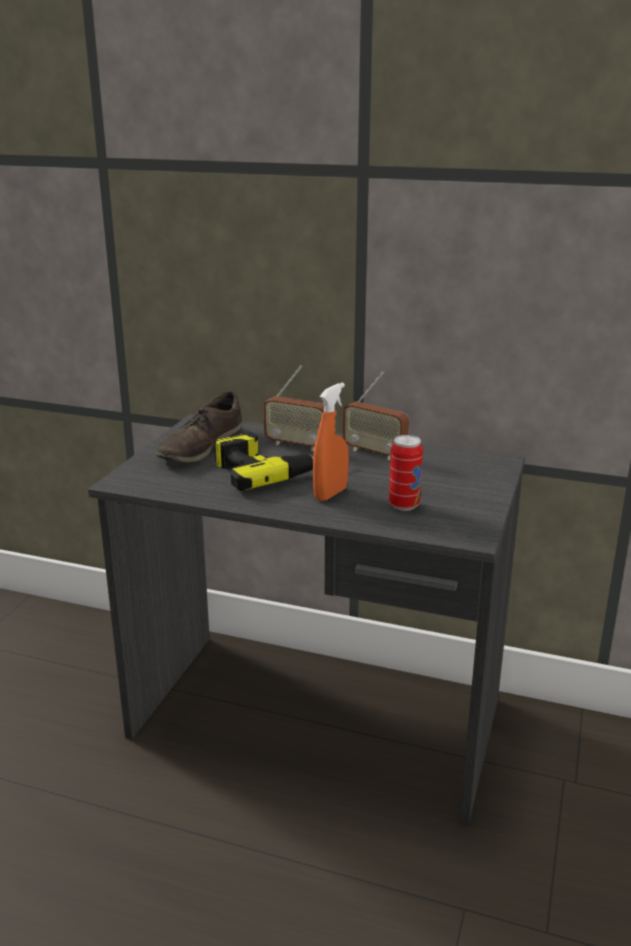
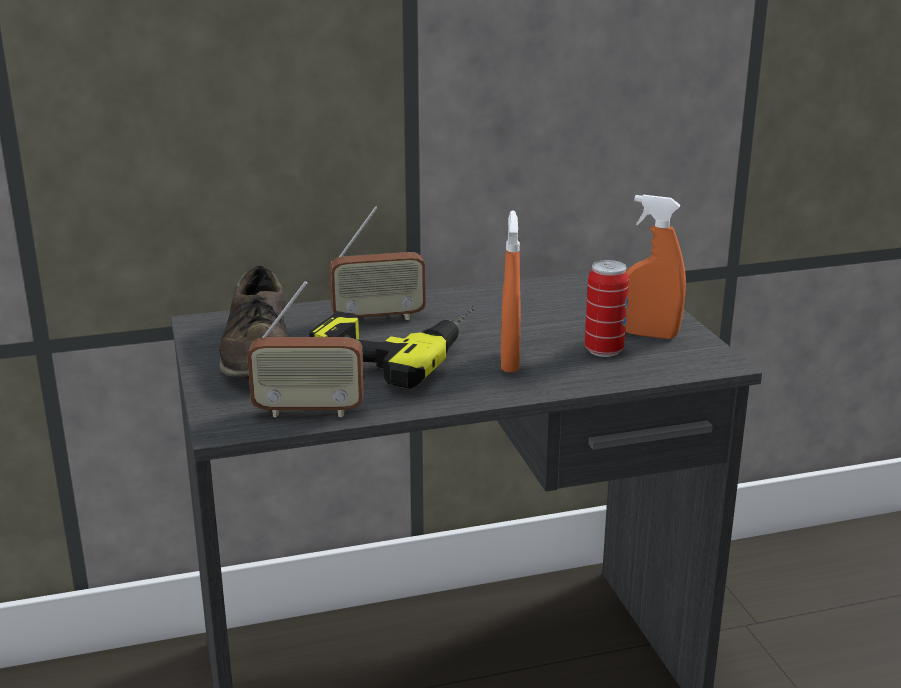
camera: 35 degrees left, 0 degrees up
radio [343,372,409,460] -> radio moved to [247,281,364,417]
none -> orange spray bottle [625,195,686,339]

